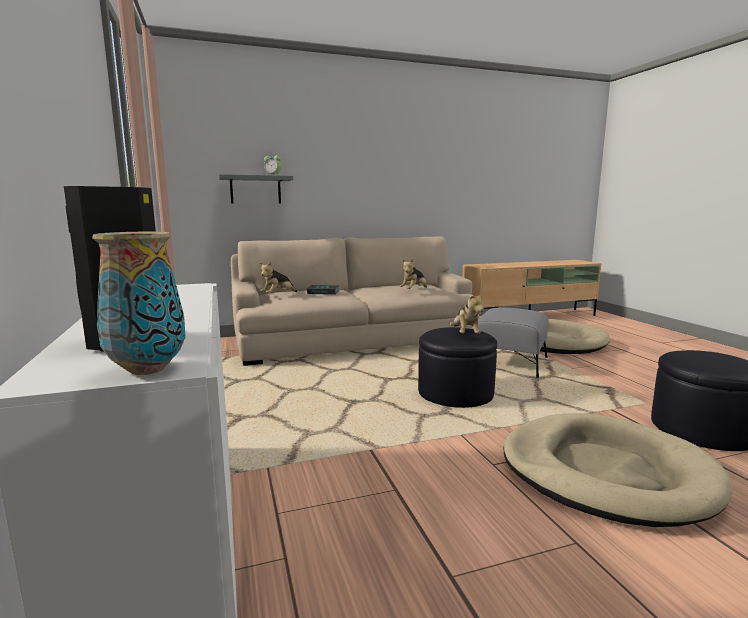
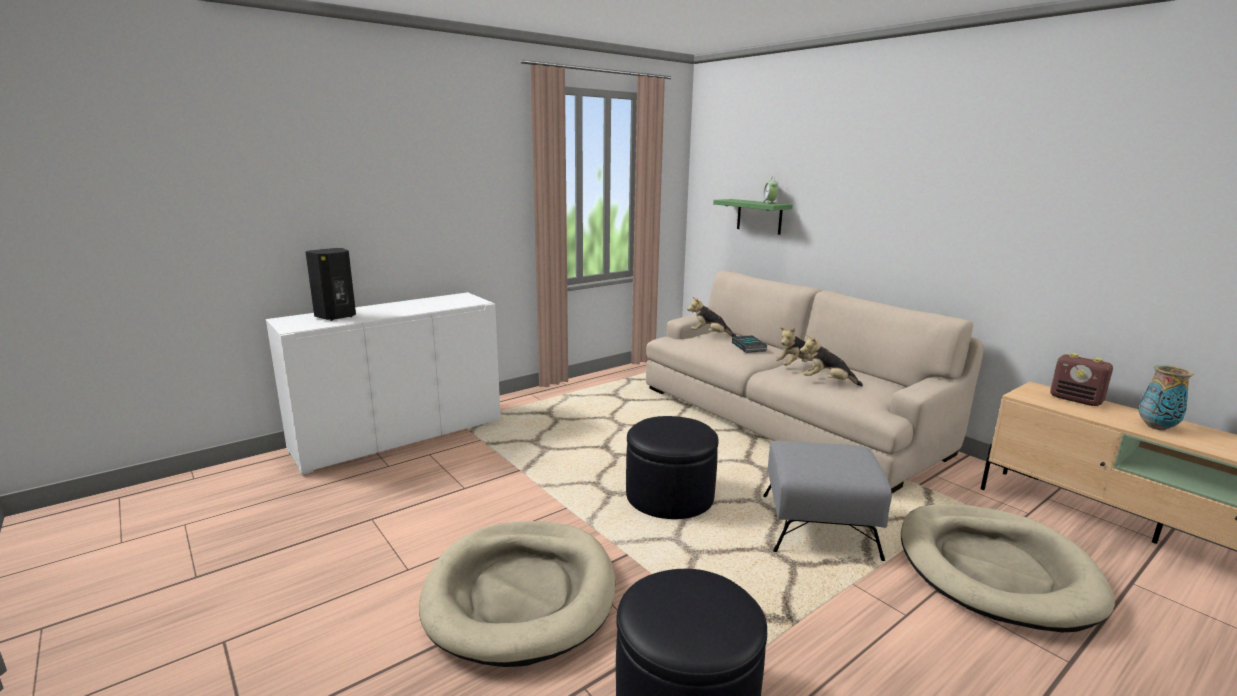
camera: 70 degrees right, 5 degrees up
vase [92,232,186,375] -> vase moved to [1138,365,1194,430]
grey shelf [219,174,293,204] -> green shelf [713,199,793,235]
plush toy [450,292,484,334] -> plush toy moved to [776,327,812,366]
none -> radio [1050,353,1113,406]

